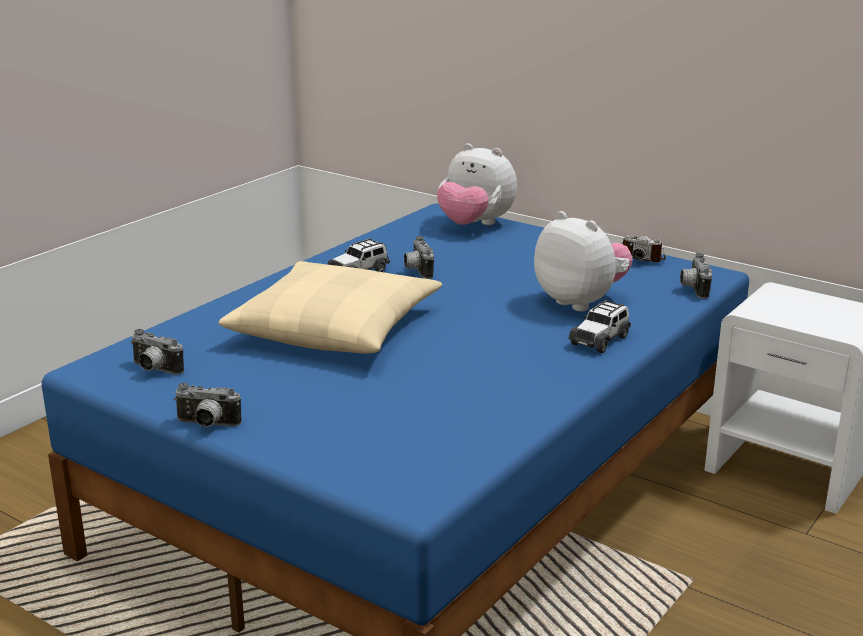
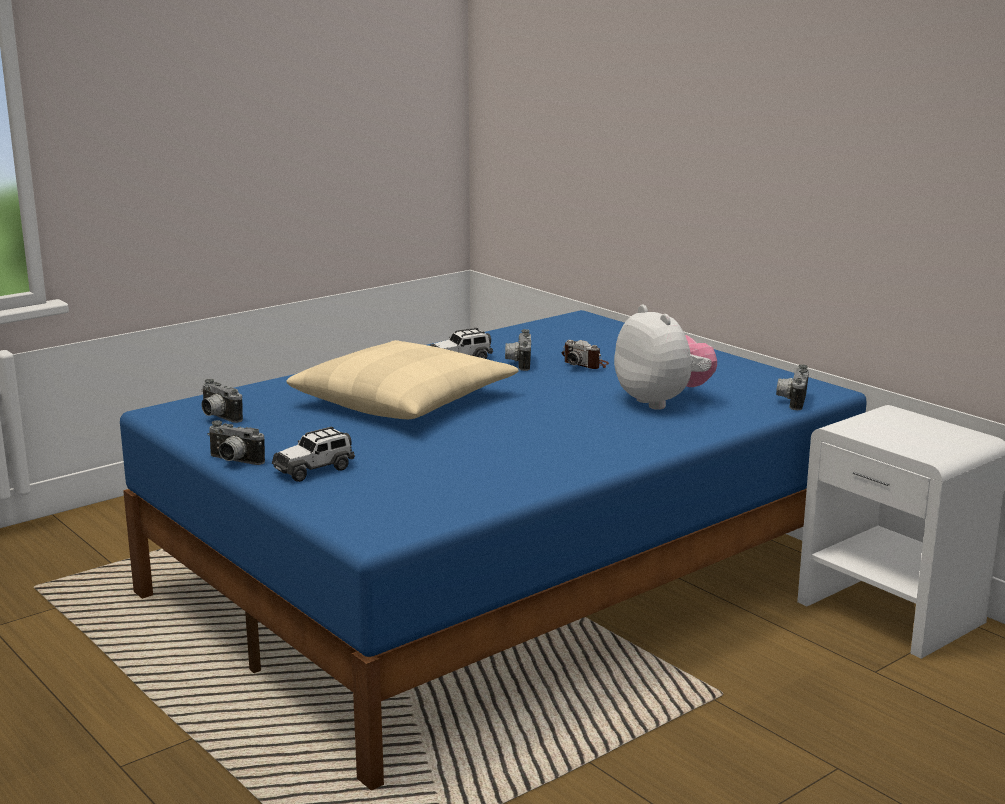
camera: 15 degrees right, 5 degrees down
plush toy [437,143,517,225] -> none
toy car [568,300,631,353] -> toy car moved to [272,427,355,482]
camera [621,235,666,262] -> camera moved to [562,340,609,369]

